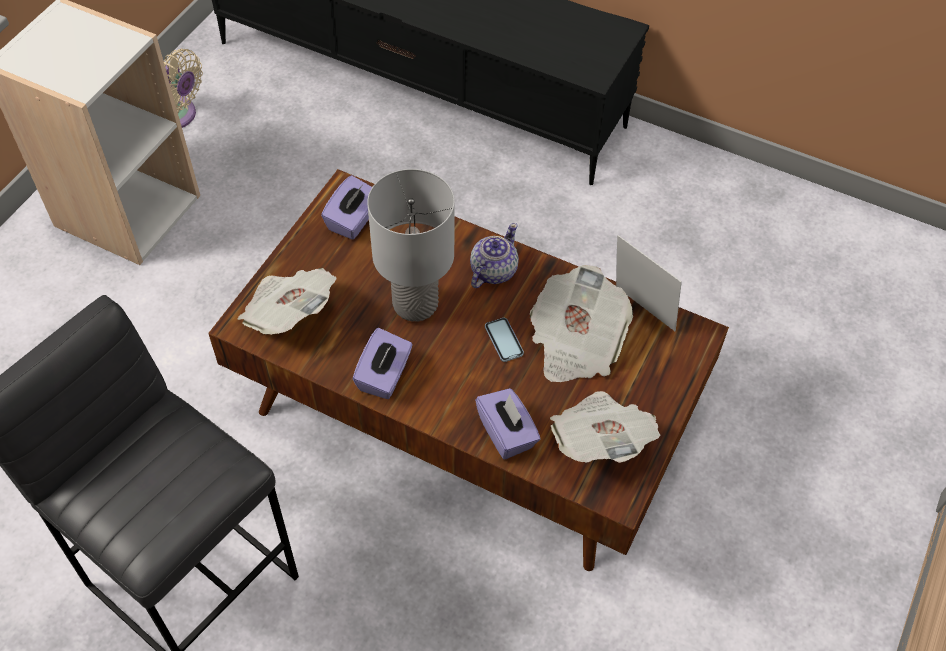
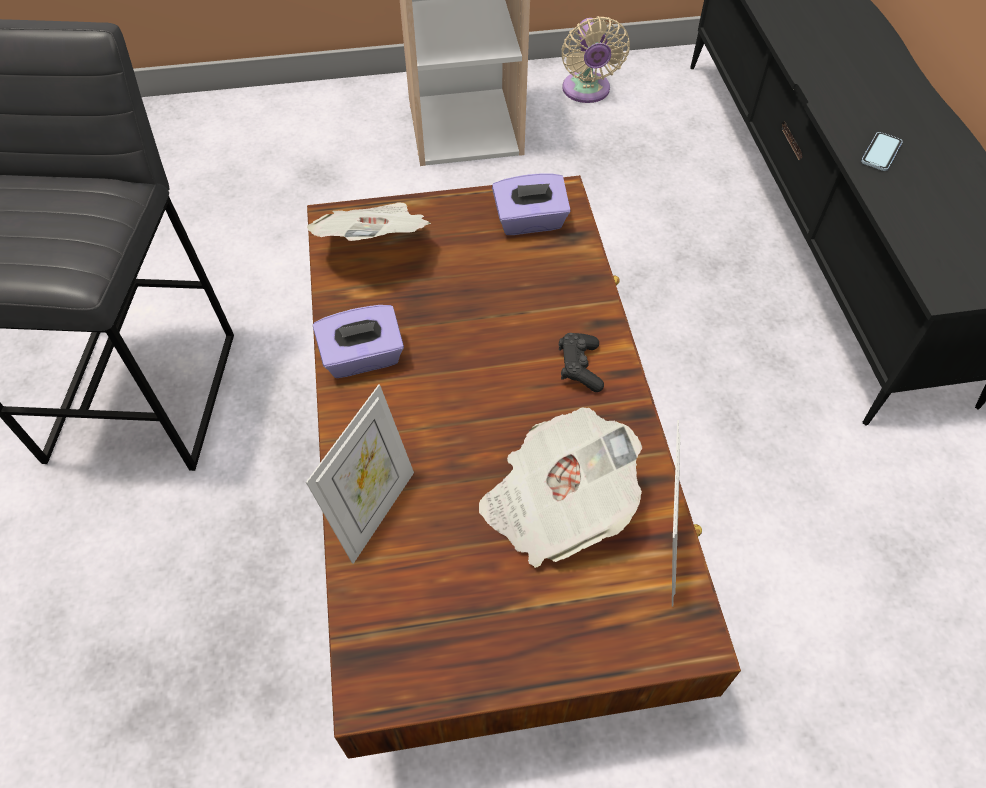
camera: 55 degrees right, 0 degrees up
grey table lamp [367,169,454,322] -> none
teapot [470,223,519,288] -> black game controller [559,333,604,392]
purple tissue box [475,388,541,459] -> picture frame [306,384,414,564]
phone [485,318,524,362] -> phone moved to [861,132,903,171]
newspaper [550,391,660,463] -> none

